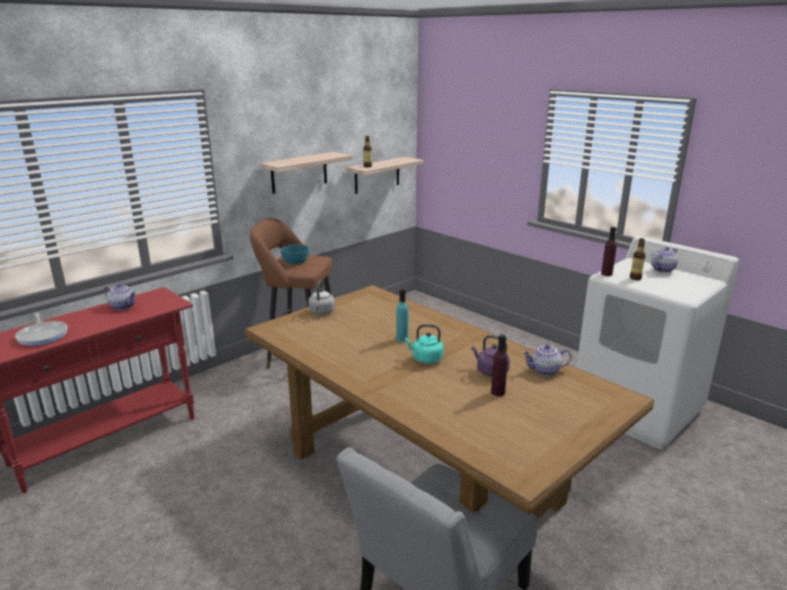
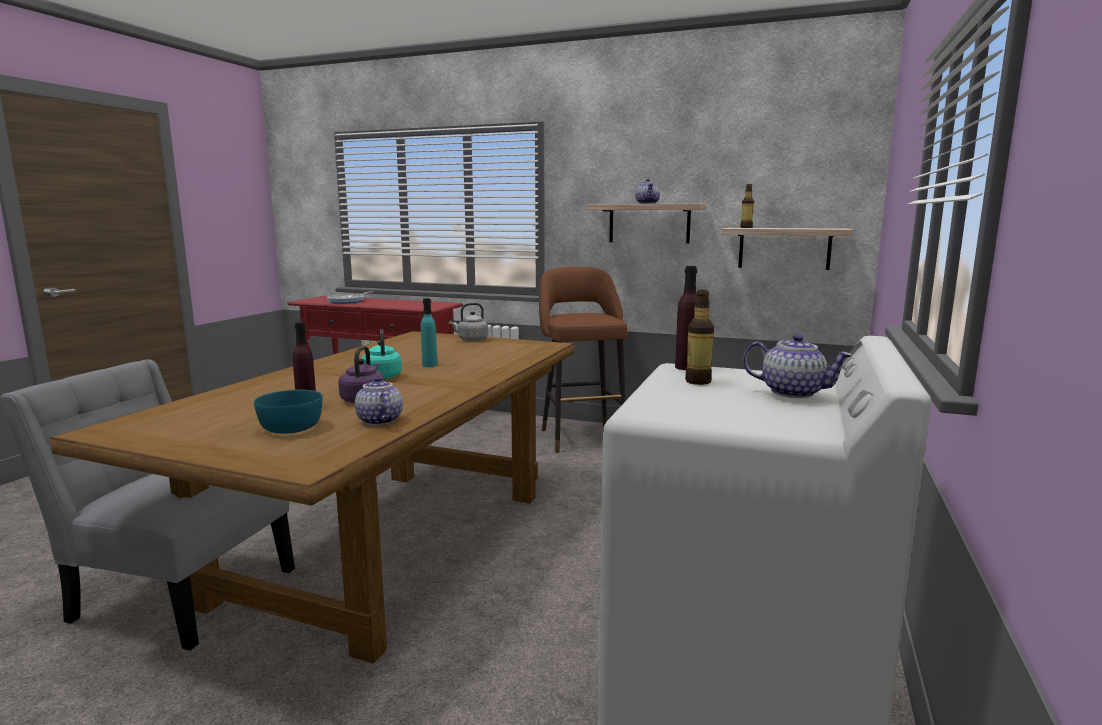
camera: 65 degrees right, 10 degrees down
teapot [104,284,136,310] -> teapot moved to [635,179,660,204]
turquoise bowl [281,245,309,264] -> turquoise bowl moved to [254,390,323,434]

